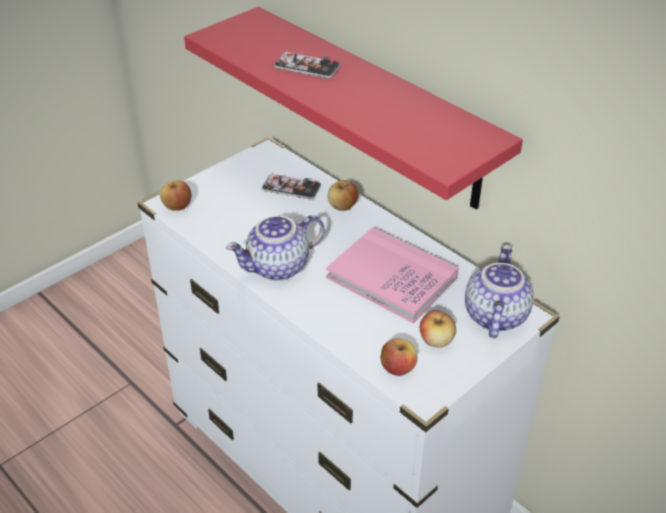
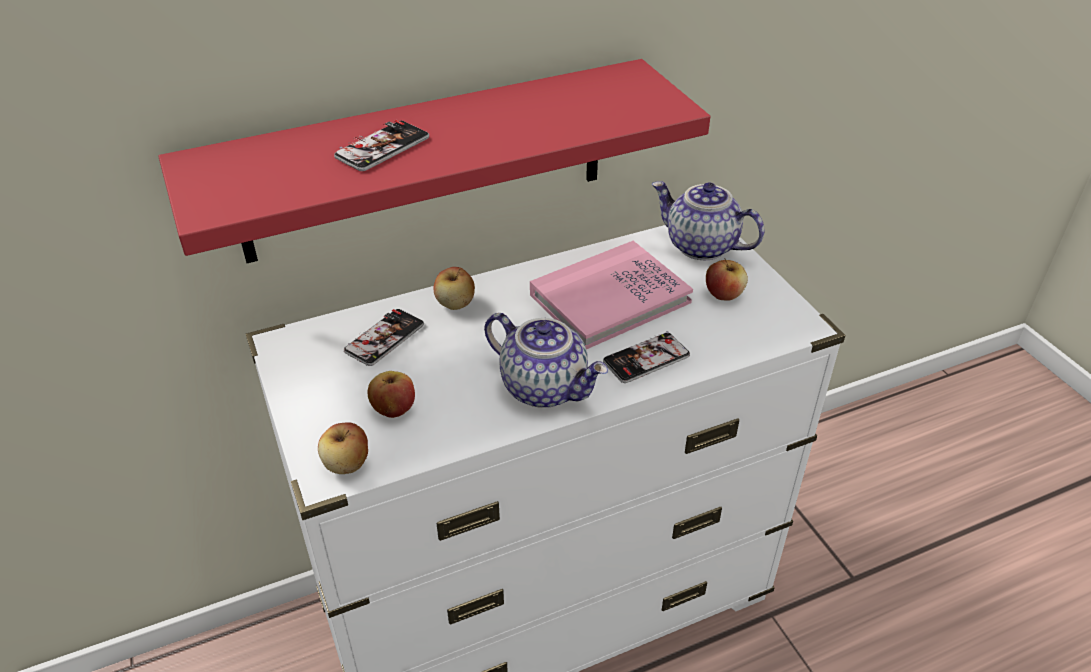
camera: 70 degrees left, 0 degrees up
teapot [226,215,324,281] -> teapot turned 45 degrees counterclockwise [484,313,608,408]
apple [381,338,418,376] -> apple moved to [368,371,415,418]
none -> phone [603,331,690,383]

